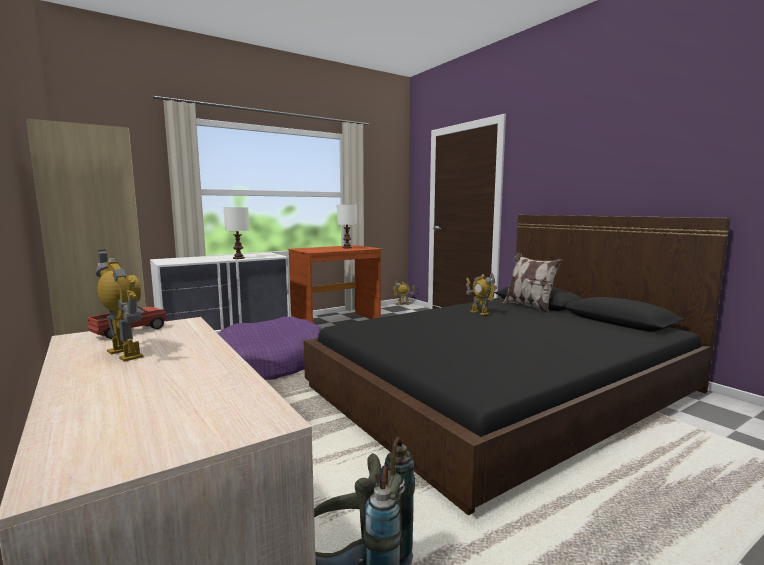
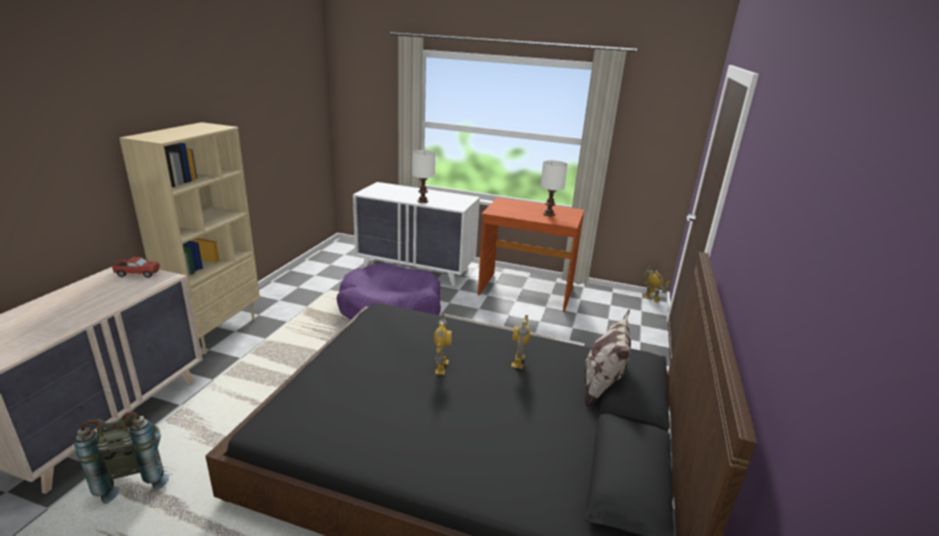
camera: 50 degrees right, 15 degrees up
toy robot [96,249,144,362] -> toy robot moved to [434,312,452,375]

